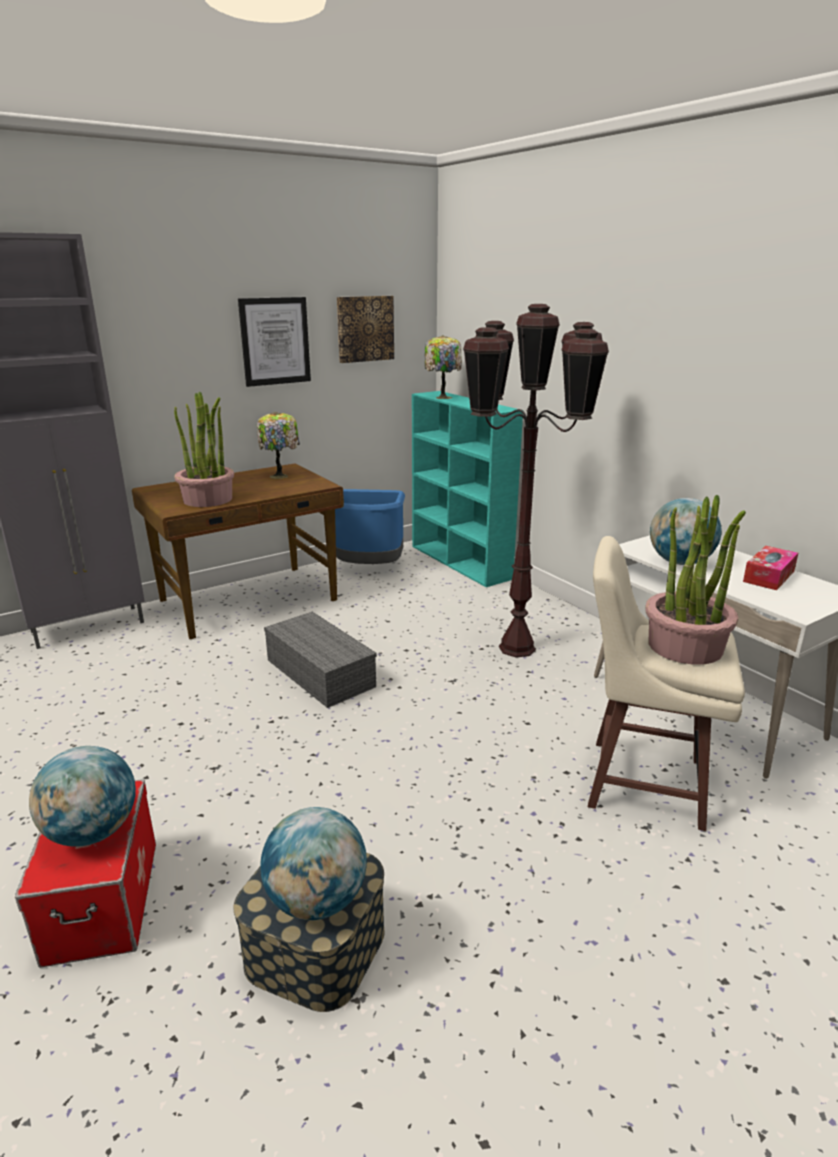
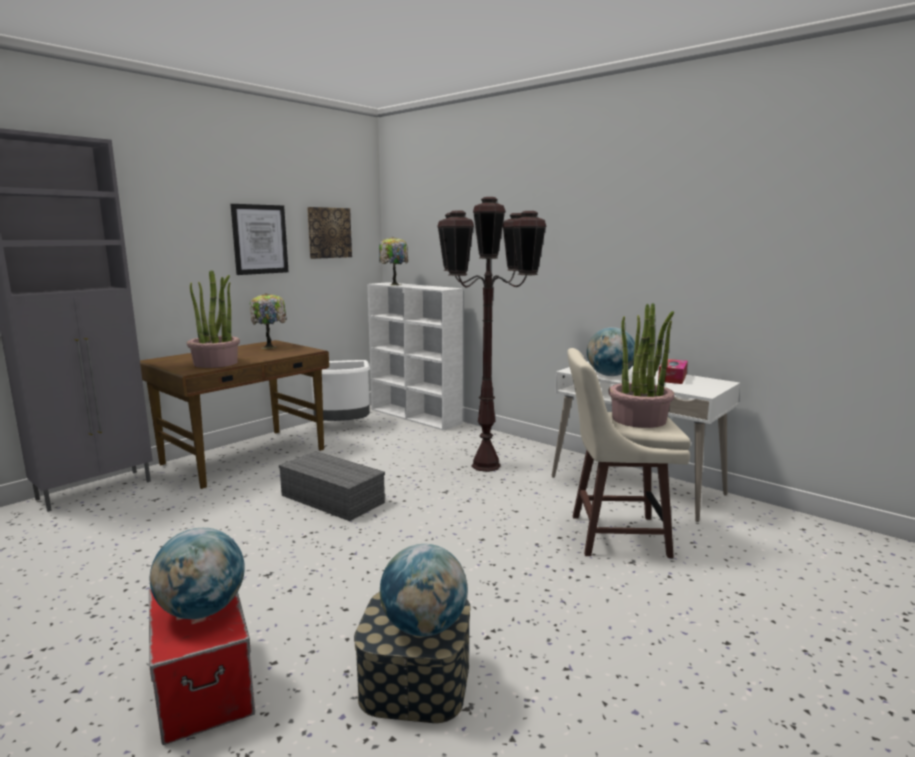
camera: 15 degrees left, 10 degrees down
blue trash can [335,489,405,564] -> white trash can [311,360,370,421]
turquoise bookcase [412,391,523,587] -> white bookcase [367,282,463,431]

